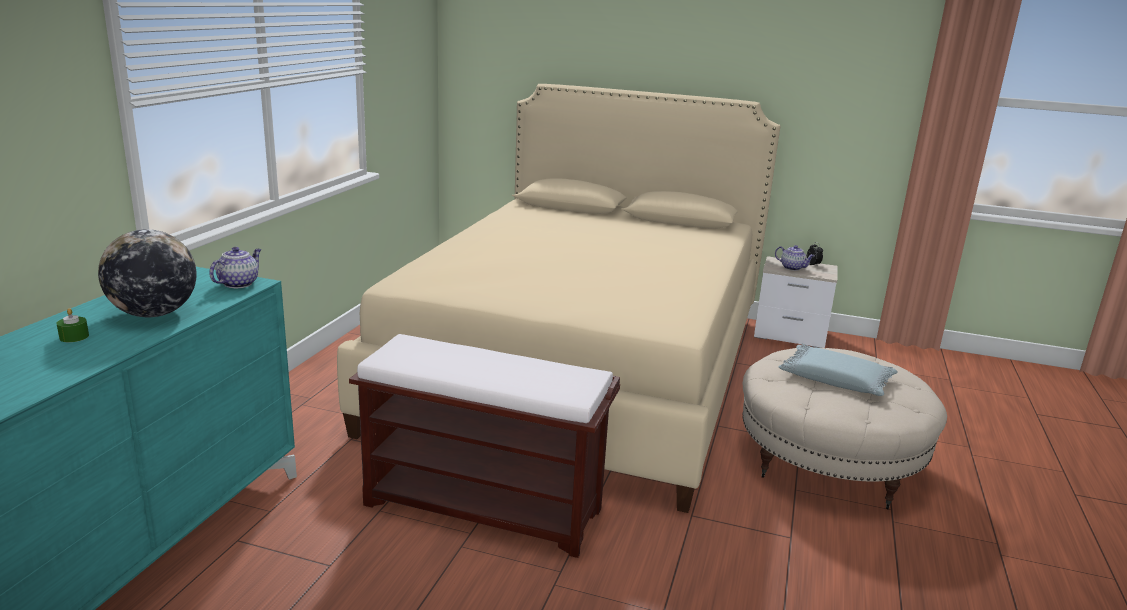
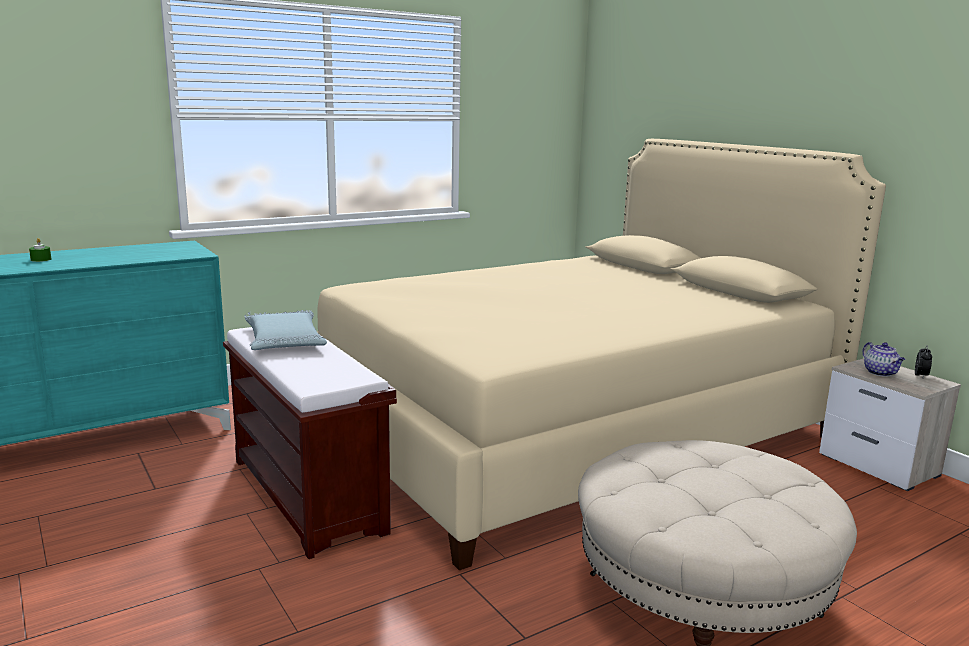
camera: 40 degrees right, 5 degrees down
globe [98,229,197,317] -> none
teapot [209,247,262,288] -> none
blue pillow [779,344,897,396] -> blue pillow moved to [244,310,327,350]

